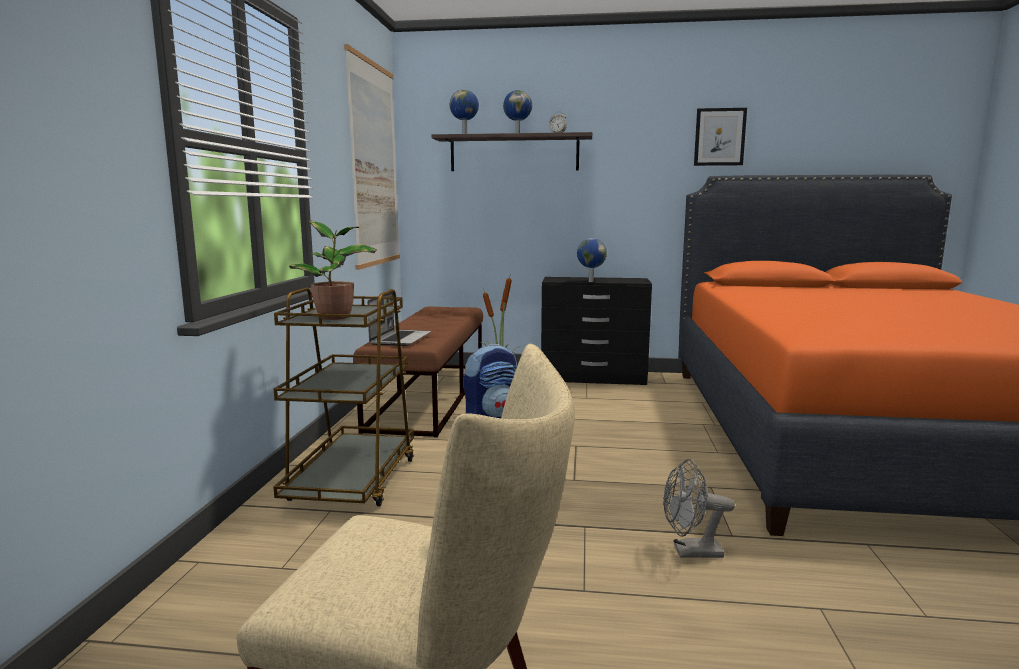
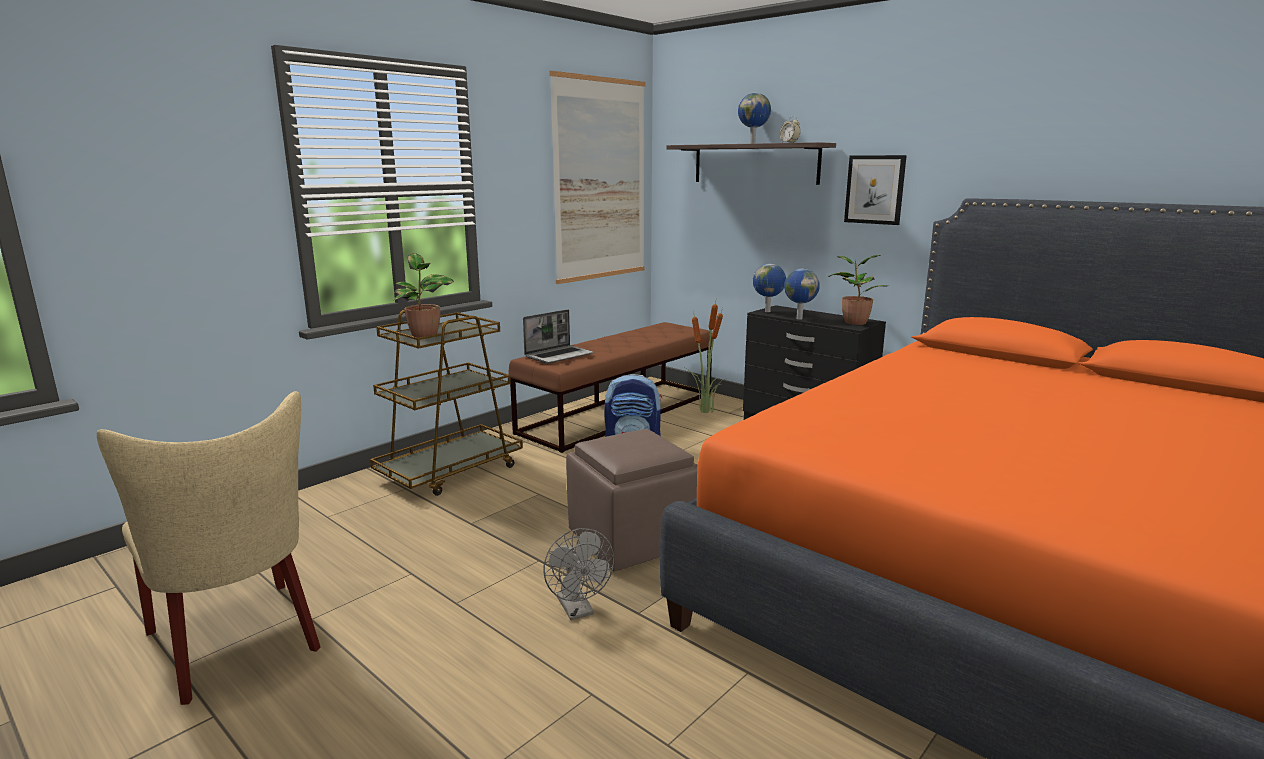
camera: 35 degrees right, 5 degrees up
globe [450,89,479,134] -> globe moved to [753,264,786,312]
grey fan [663,459,735,558] -> grey fan turned 150 degrees counterclockwise [543,528,614,620]
picture [694,108,747,166] -> picture moved to [844,155,907,225]
none -> brown ottoman [566,429,698,571]
none -> potted plant [828,255,887,325]

